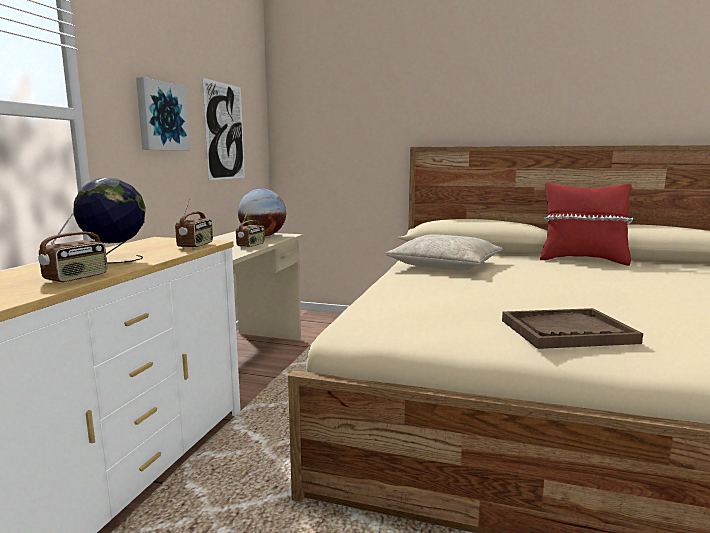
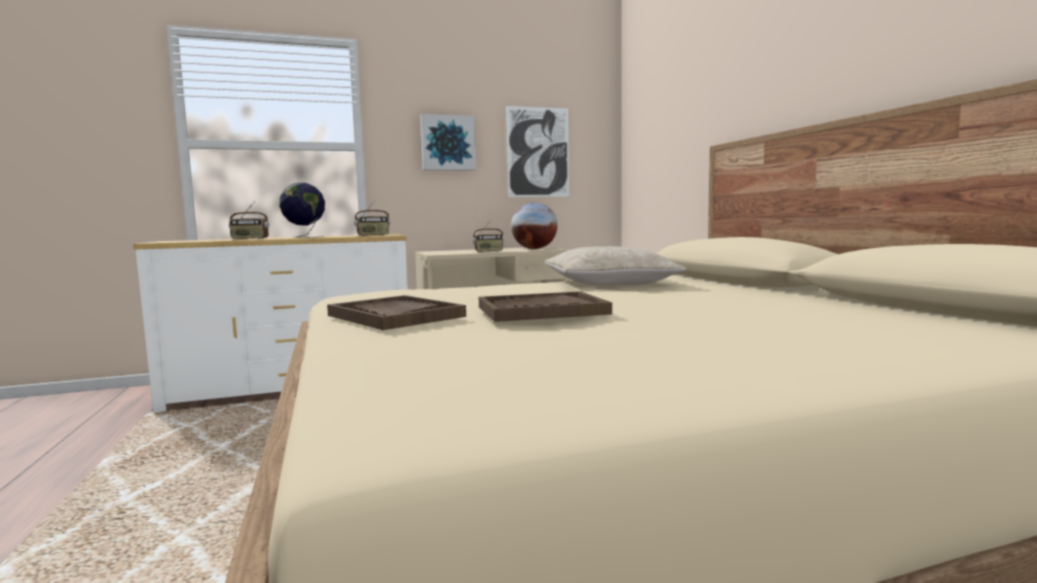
camera: 55 degrees right, 5 degrees down
red pillow [540,182,633,266] -> none
none -> brown tray [479,291,612,322]

